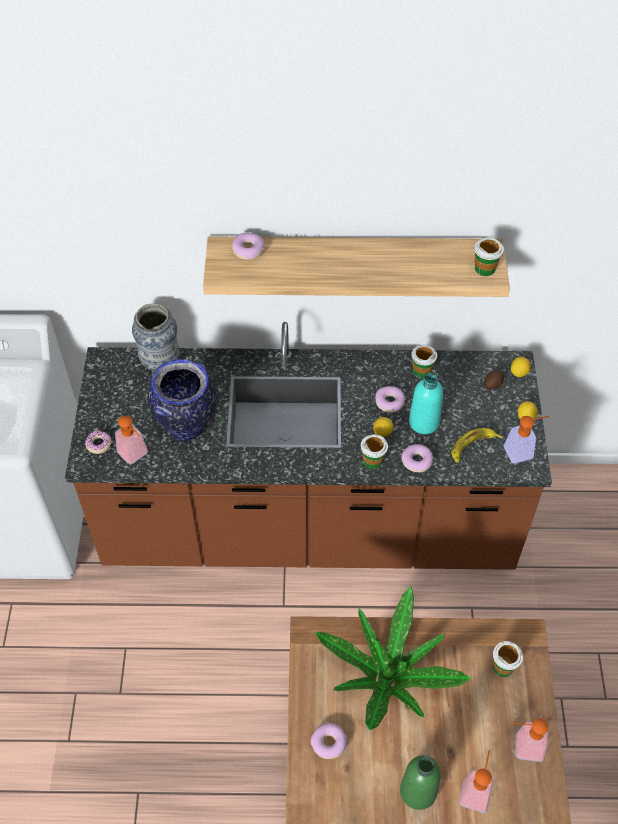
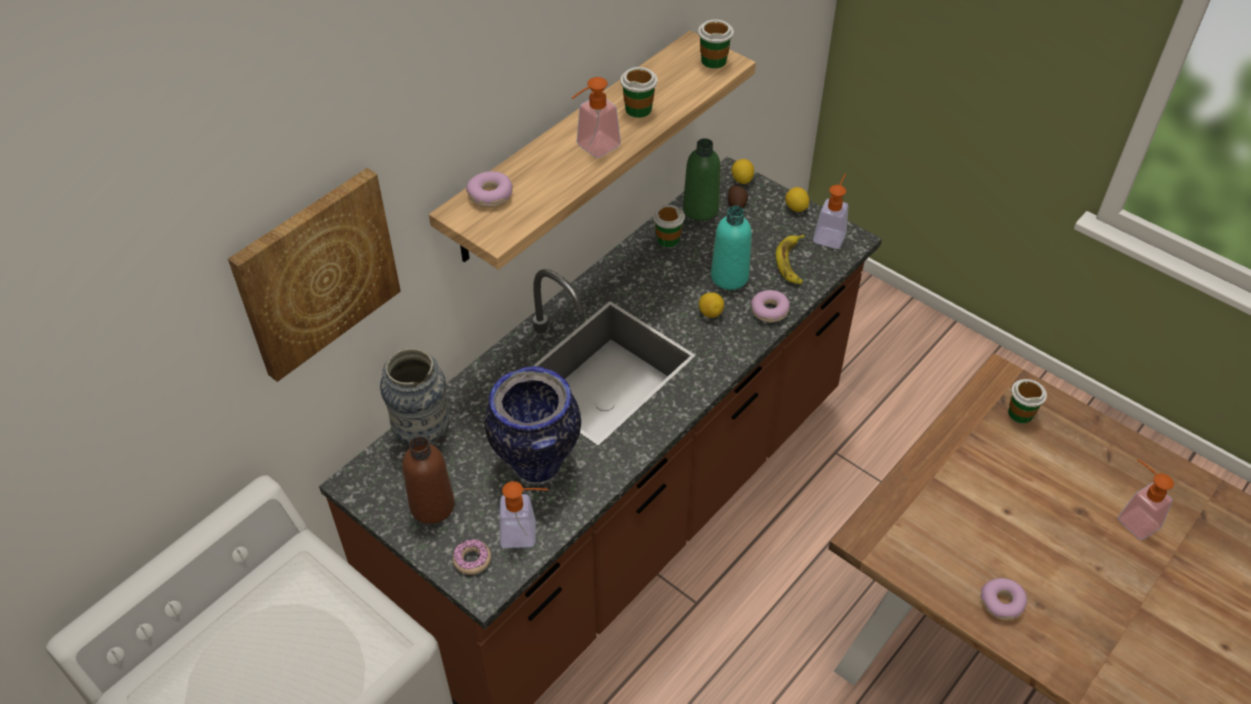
camera: 50 degrees left, 5 degrees down
potted plant [315,586,471,730] -> none
cup [361,434,388,469] -> cup moved to [620,67,657,118]
donut [375,386,405,412] -> none
green bottle [400,755,441,810] -> green bottle moved to [683,138,721,221]
soap dispenser [512,718,549,762] -> soap dispenser moved to [572,77,621,158]
none -> picture [228,168,401,382]
none -> brown bottle [402,436,455,524]

